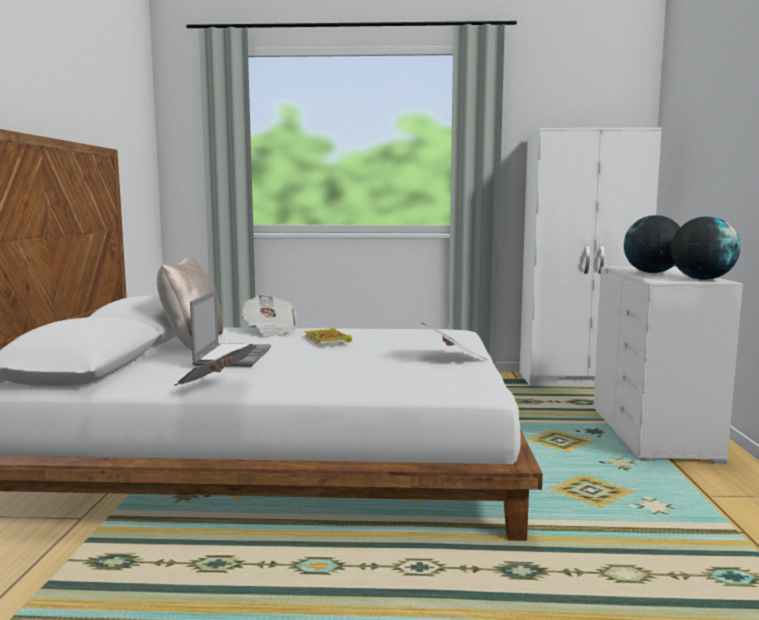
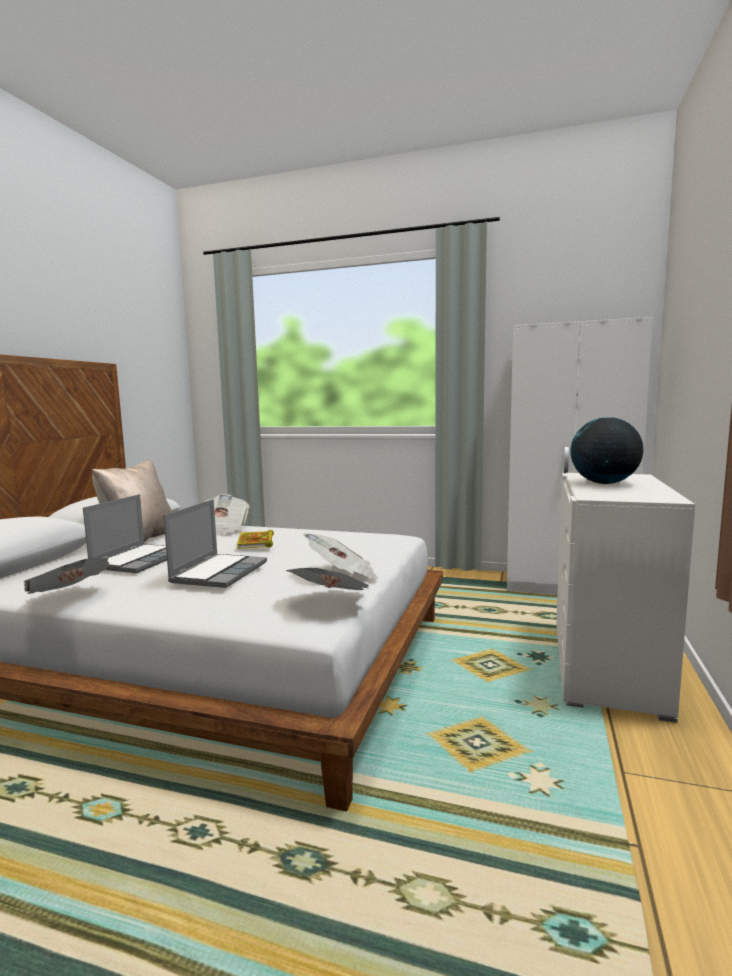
camera: 15 degrees right, 0 degrees up
globe [671,216,740,280] -> none
none -> laptop [163,499,267,588]
none -> newspaper [285,568,370,590]

